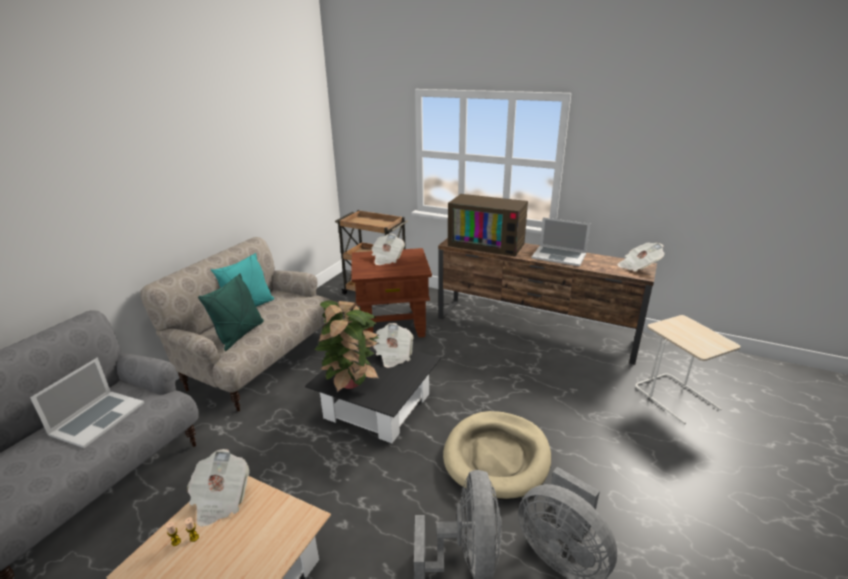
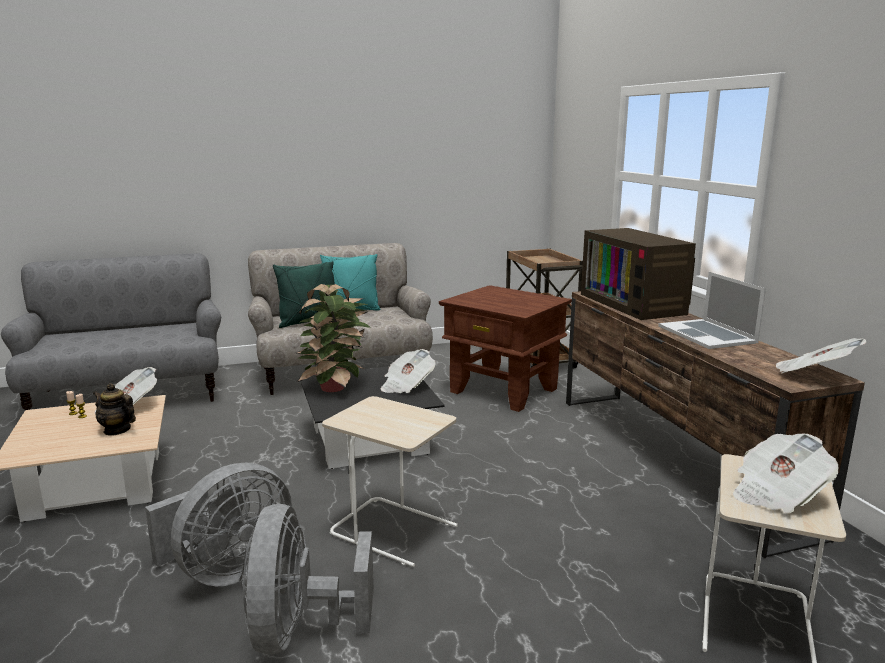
camera: 45 degrees right, 10 degrees down
laptop [30,357,144,448] -> none
newspaper [371,234,405,265] -> newspaper moved to [733,433,839,513]
beige dog bed [443,411,551,500] -> beige side table [322,396,458,567]
none -> teapot [93,383,136,436]

